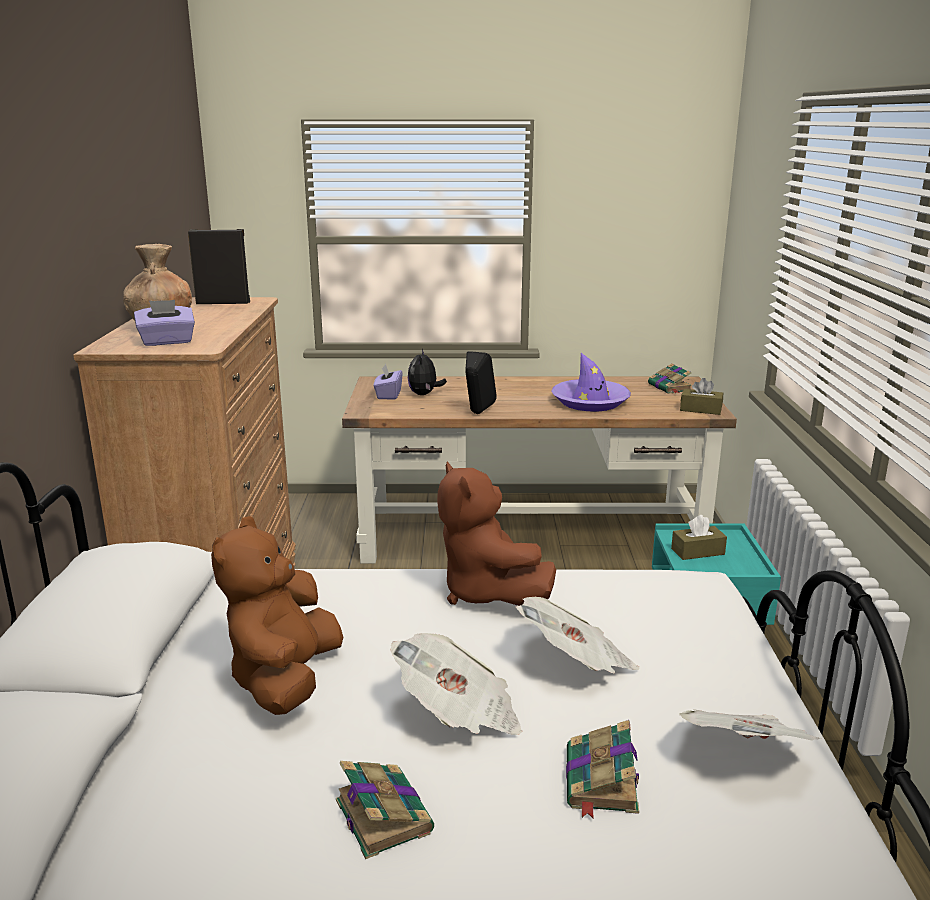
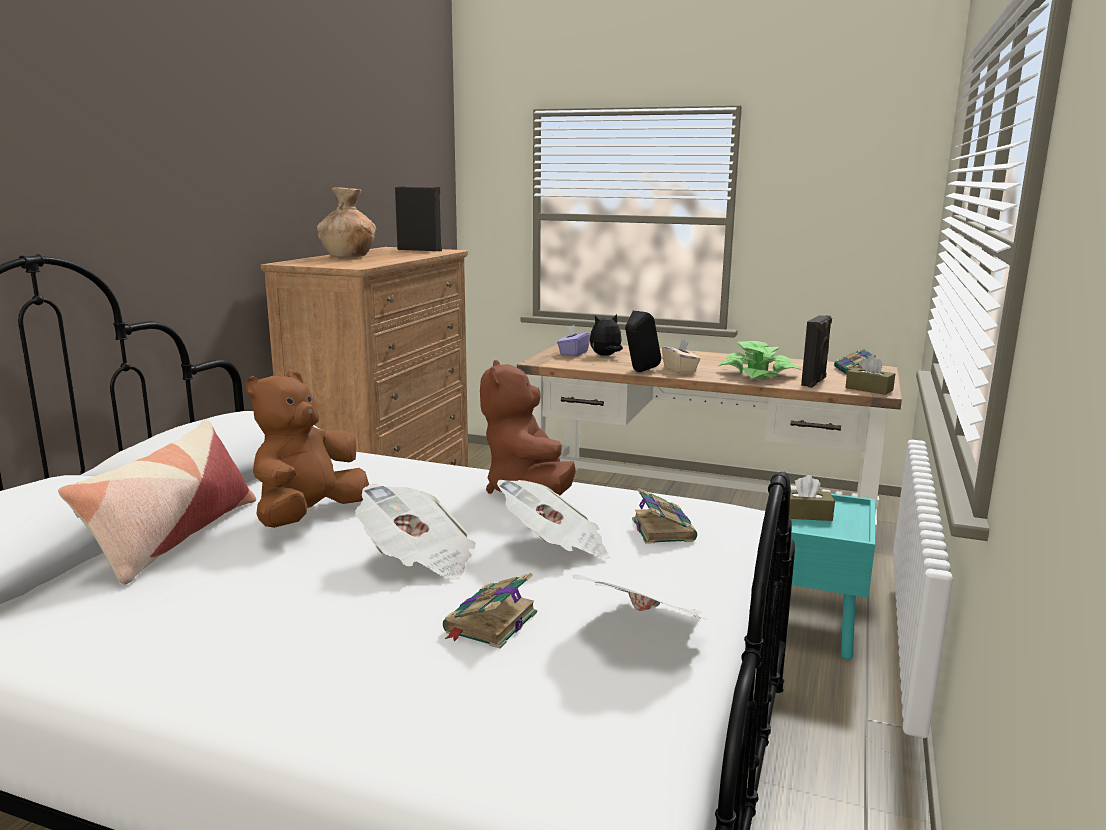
camera: 20 degrees right, 5 degrees down
purple tissue box [134,300,195,346] -> none
book [336,761,434,859] -> book moved to [632,488,697,544]
plush toy [408,349,447,395] -> plush toy turned 45 degrees clockwise [590,314,623,356]
purple hat [551,353,631,412] -> potted plant [718,341,801,380]
none -> pillow [58,419,256,585]
none -> beige tissue box [662,339,700,374]
none -> black speaker [801,315,832,388]

